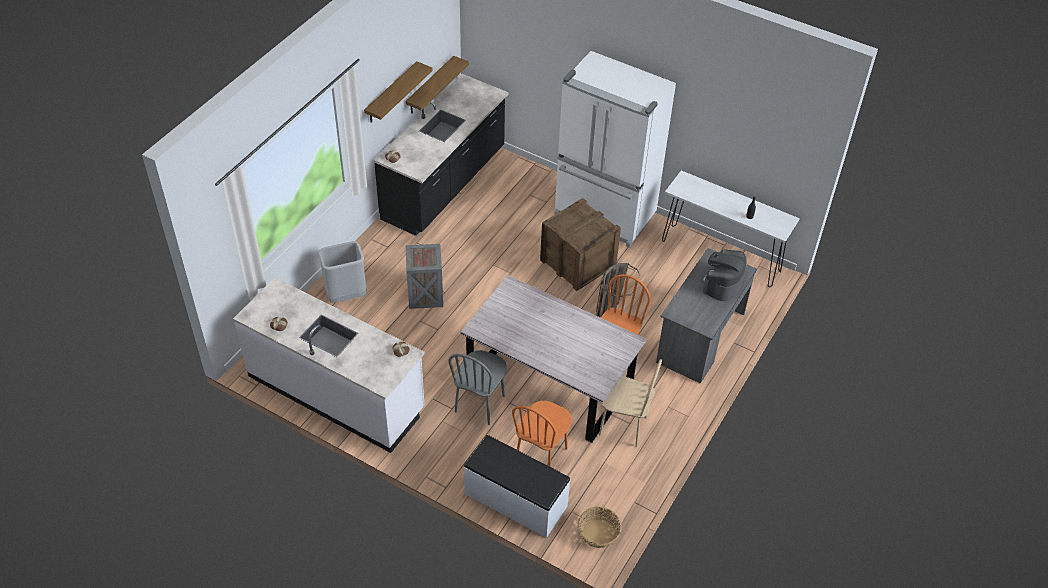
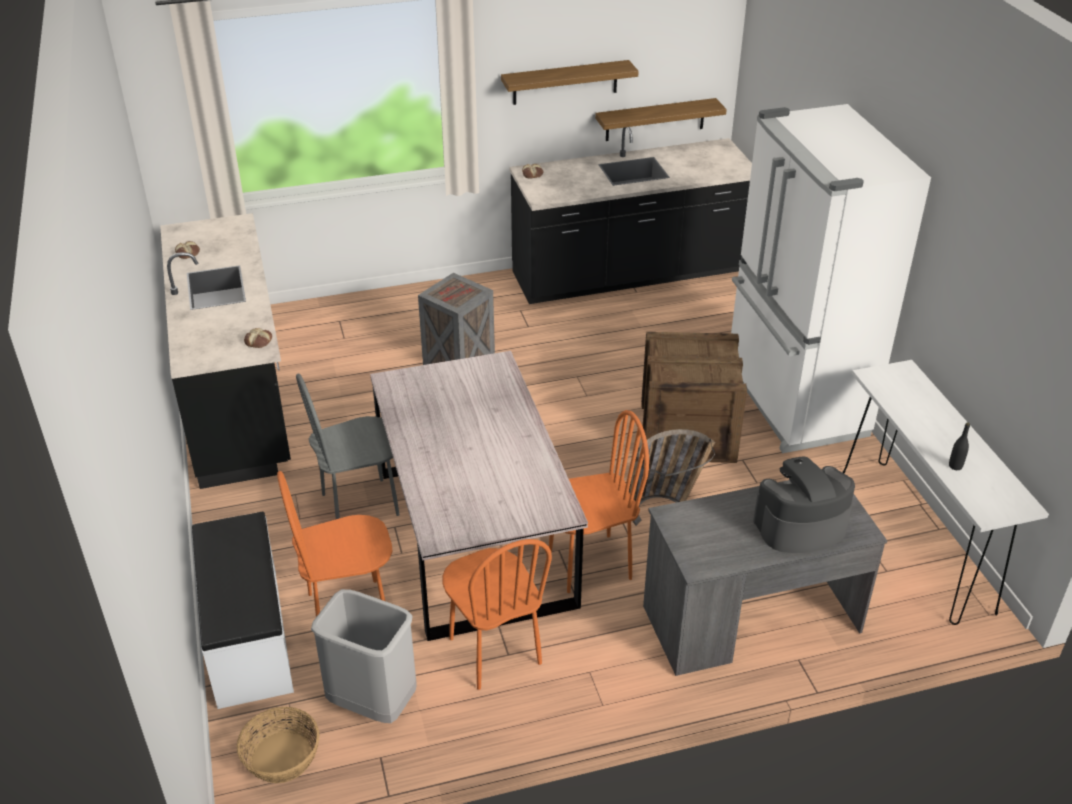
camera: 45 degrees right, 10 degrees down
white counter [233,277,425,453] -> black counter [160,213,291,489]
grey trash can [318,241,367,303] -> grey trash can moved to [311,589,417,723]
beige chair [599,359,662,447] -> orange chair [442,539,552,690]

